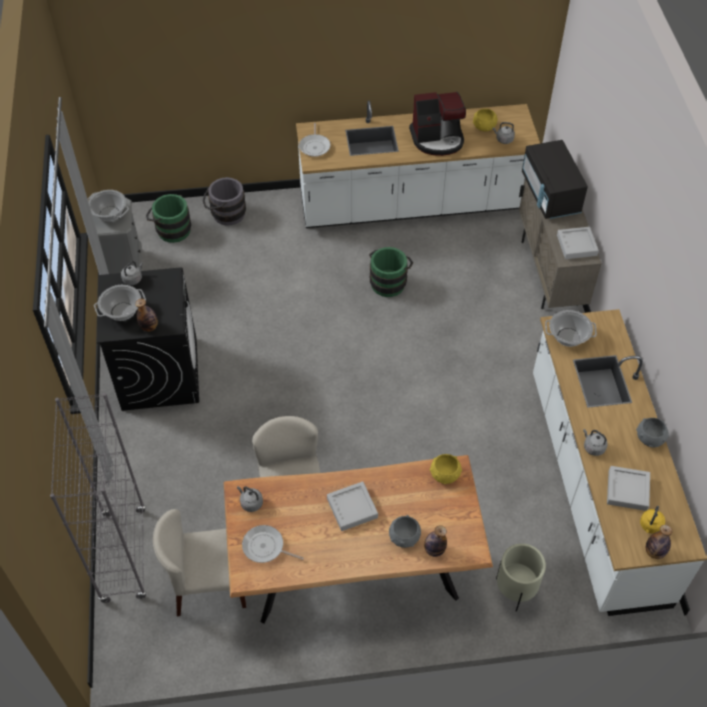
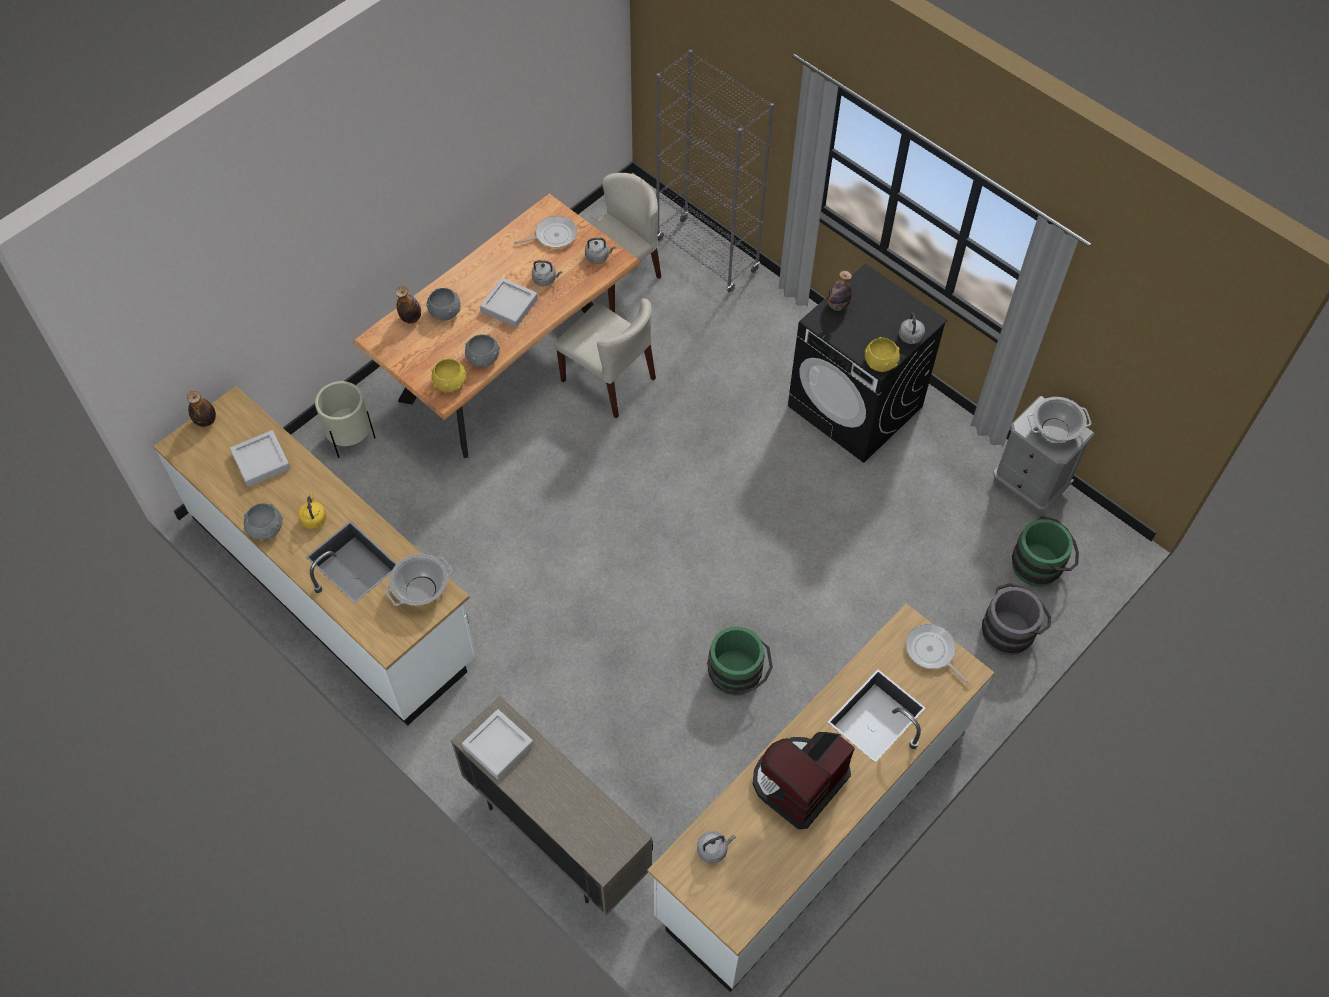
camera: 140 degrees right, 5 degrees up
cooking pot [94,285,146,321] -> none
yellow bowl [473,109,498,131] -> yellow bowl moved to [865,337,900,372]
black microwave [522,140,588,219] -> none
grey kettle [583,429,608,456] -> grey kettle moved to [532,260,562,286]
yellow kettle [640,506,665,534] -> yellow kettle moved to [298,492,327,529]
none -> grey bowl [465,334,500,367]

